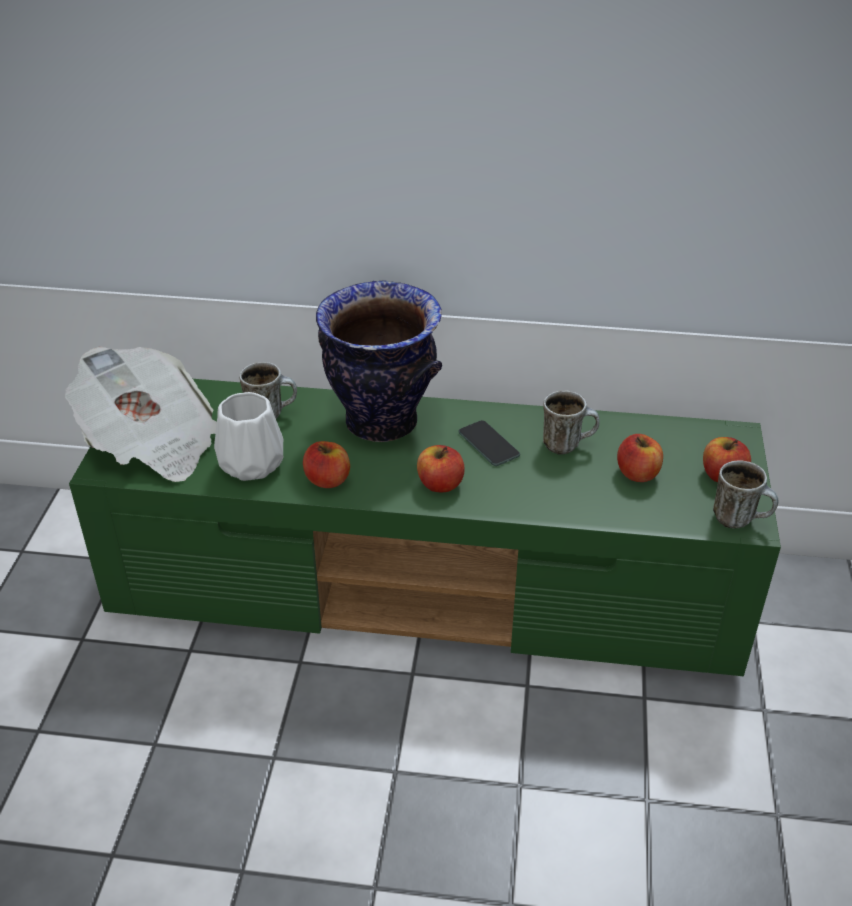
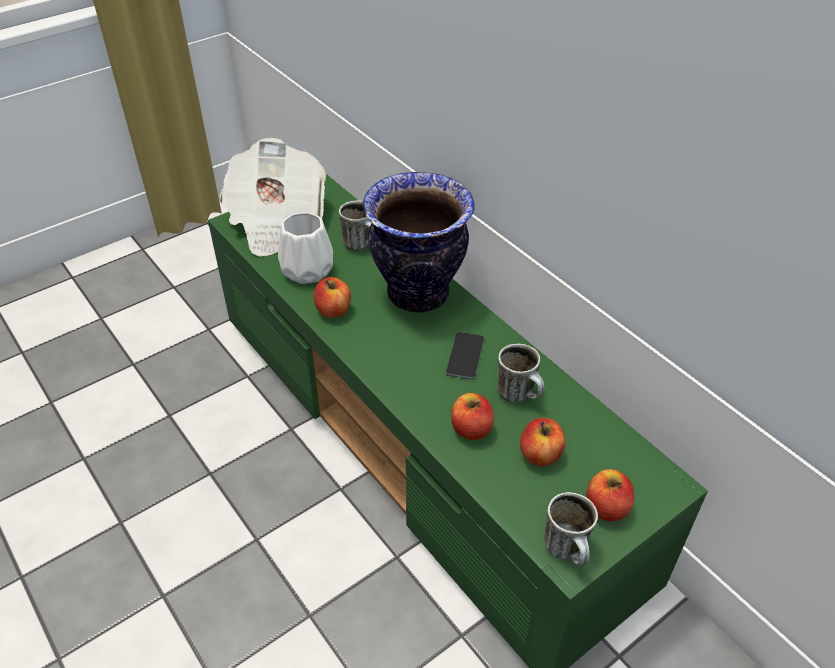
camera: 45 degrees right, 5 degrees up
apple [417,445,464,492] -> apple moved to [451,393,494,440]

